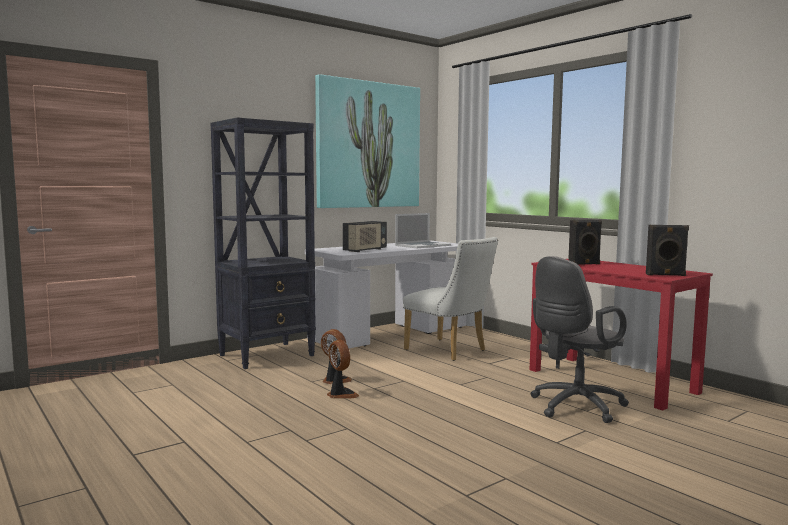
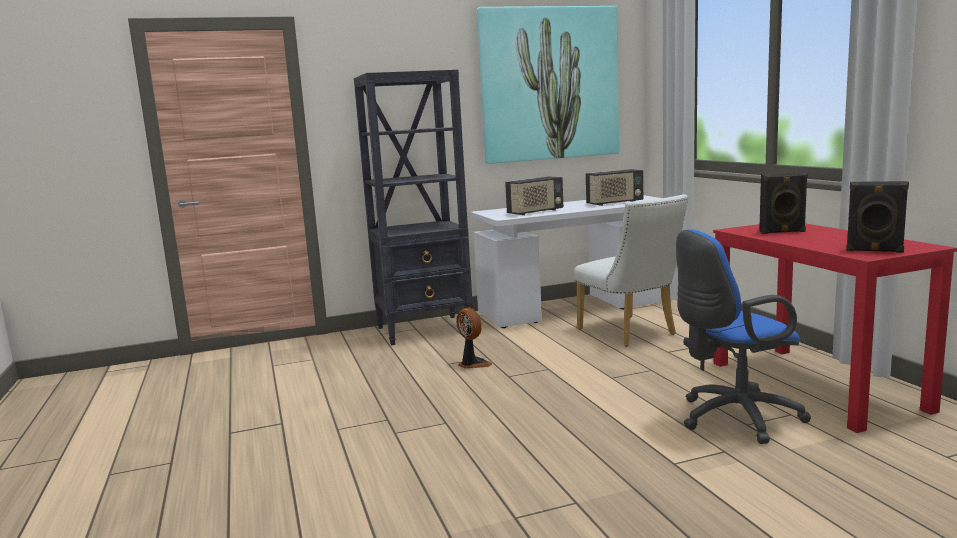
camera: 20 degrees right, 5 degrees up
fan [327,339,359,398] -> none
laptop [395,213,451,248] -> radio [586,169,643,206]
grey office chair [530,256,629,423] -> blue office chair [676,229,811,444]

